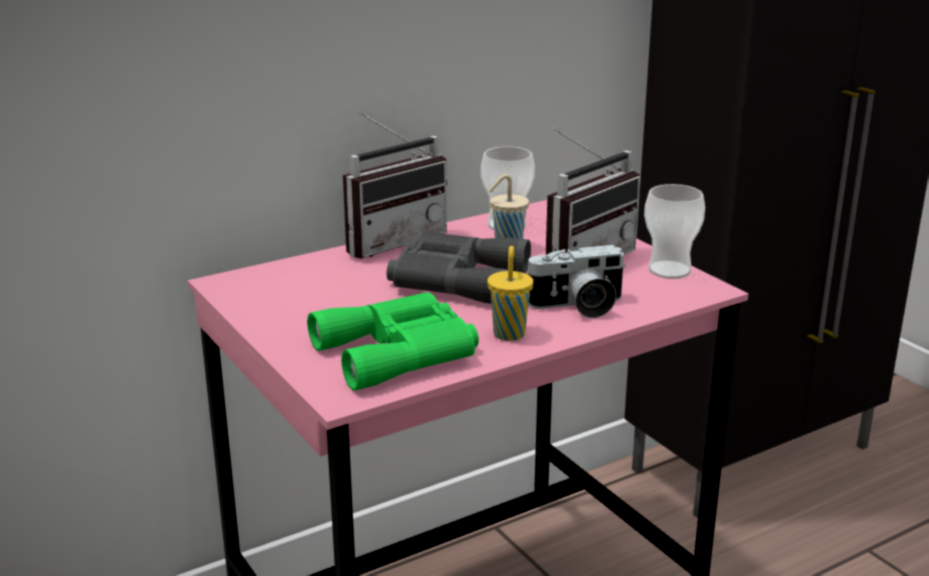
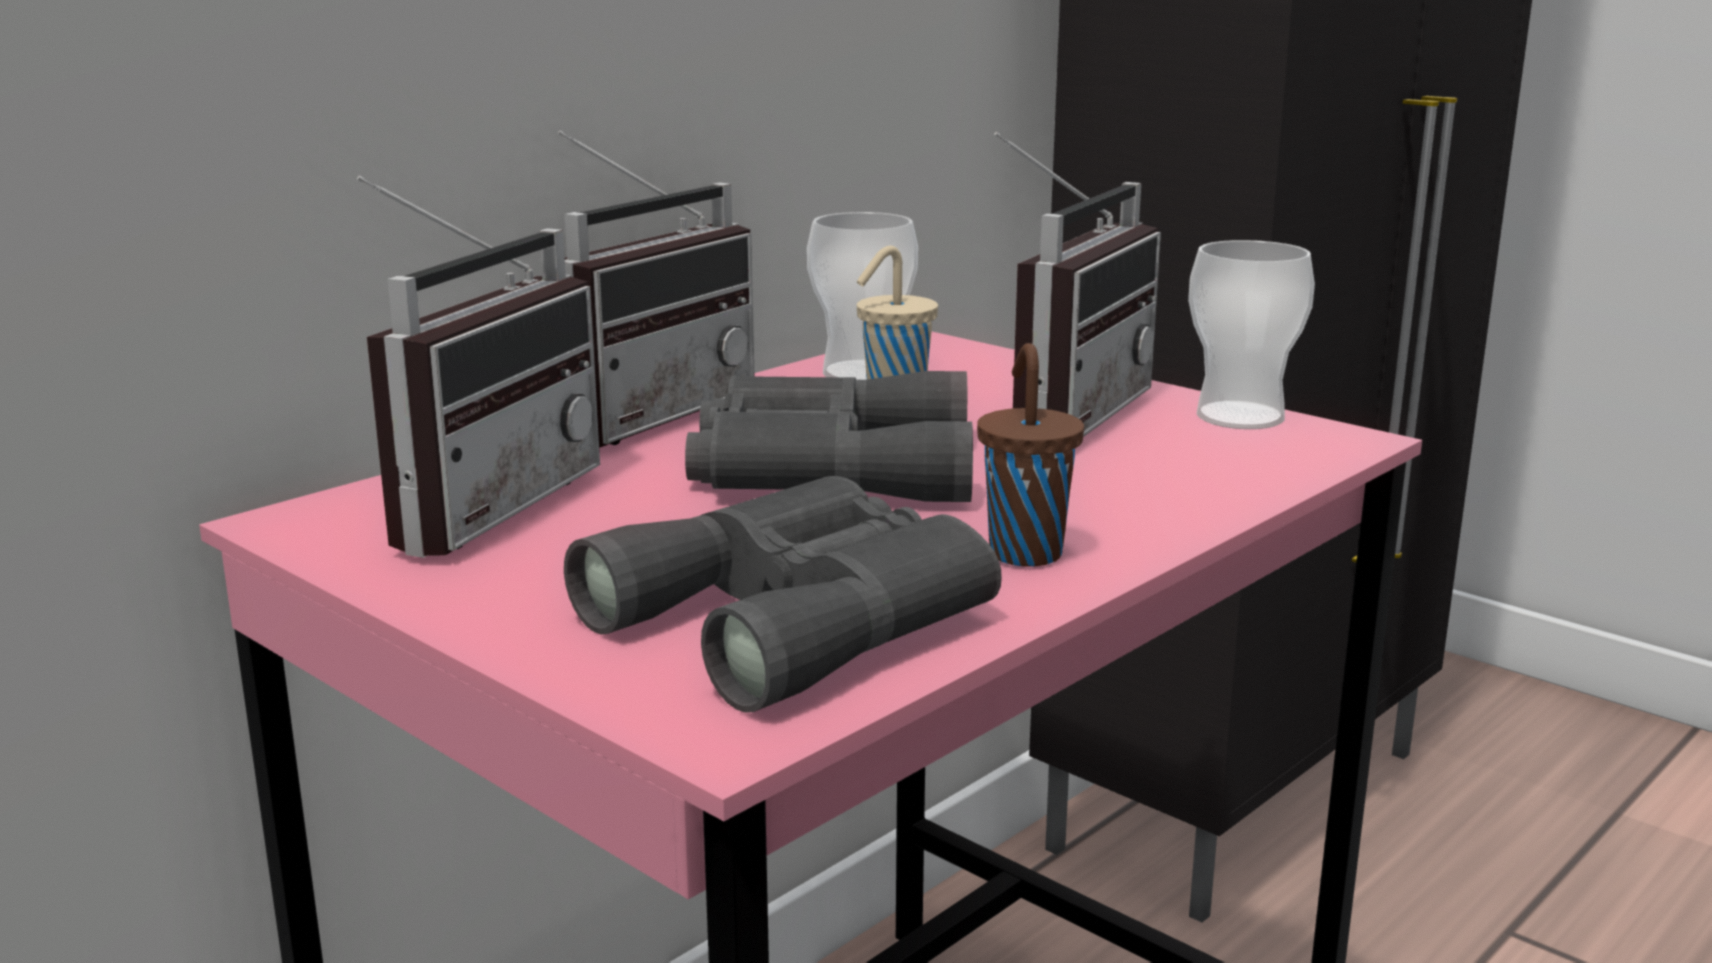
camera: 15 degrees left, 5 degrees down
green binoculars [307,292,479,391] -> grey binoculars [564,476,1002,713]
yellow cup [487,246,533,341] -> brown cup [977,343,1084,567]
camera [528,245,626,318] -> none
none -> radio [357,176,600,558]

